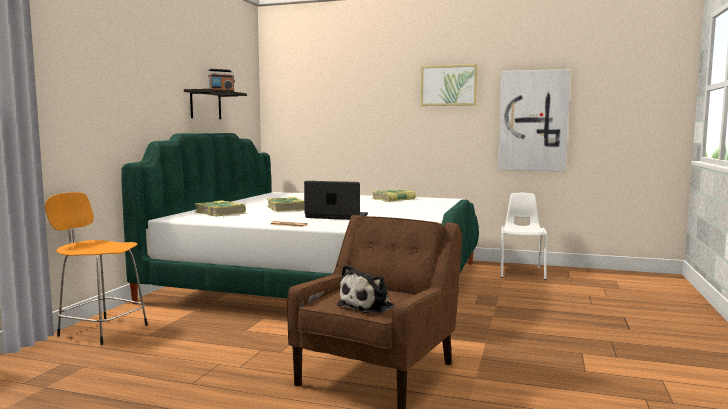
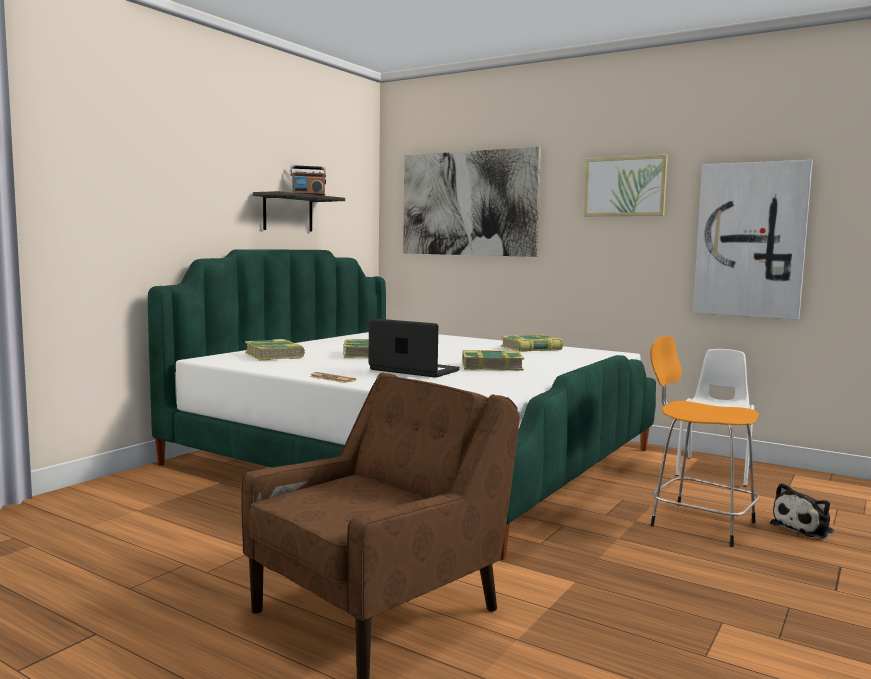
camera: 15 degrees right, 0 degrees up
orange stool [45,192,148,345] -> orange stool moved to [650,336,759,547]
plush toy [337,264,394,313] -> plush toy moved to [770,483,834,538]
none -> picture [403,147,541,257]
none -> book [462,350,524,371]

